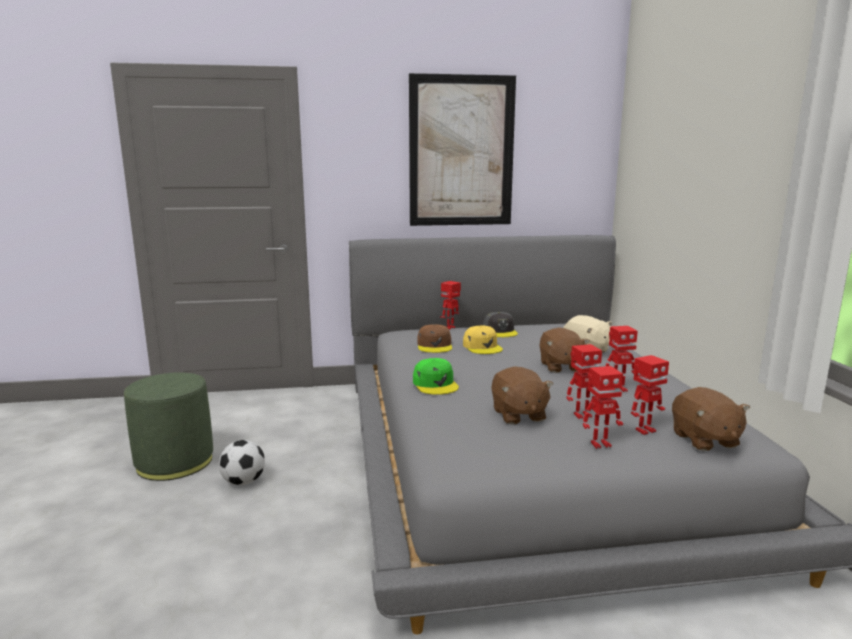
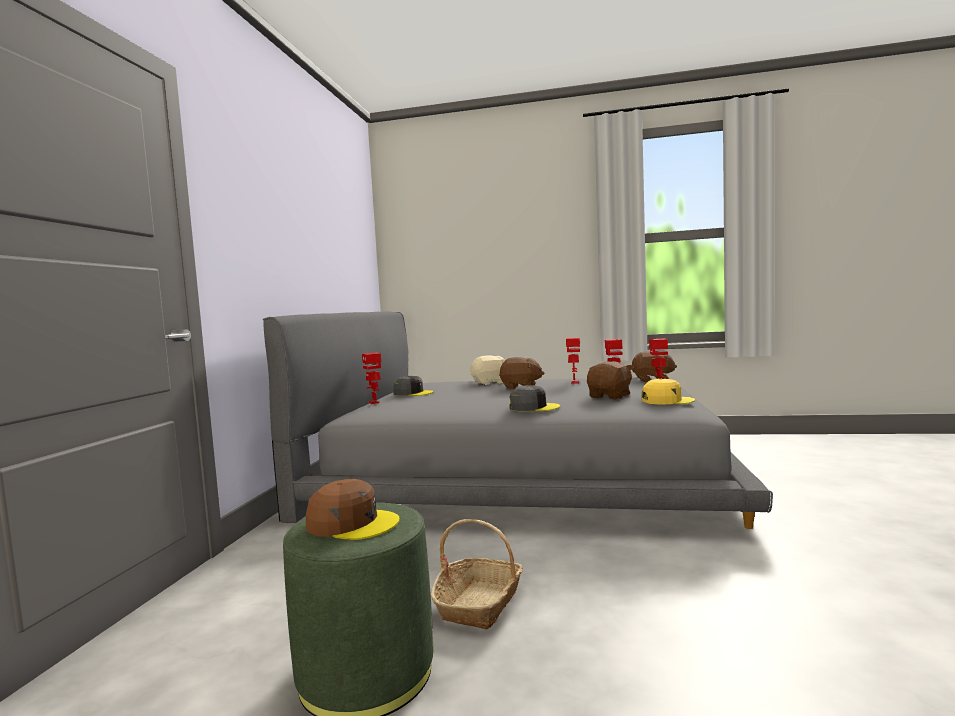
camera: 70 degrees left, 10 degrees down
football [219,440,265,485] -> basket [431,519,523,629]
picture [409,73,516,226] -> none
green cap [413,358,459,395] -> grey cap [509,385,560,411]
brown cap [417,324,452,353] -> brown cap moved to [306,479,400,540]
yellow cap [463,326,503,354] -> yellow cap moved to [642,379,695,404]
brown plush toy [491,366,553,425] -> brown plush toy turned 60 degrees counterclockwise [587,361,634,399]
toy robot [631,355,669,435] -> none

